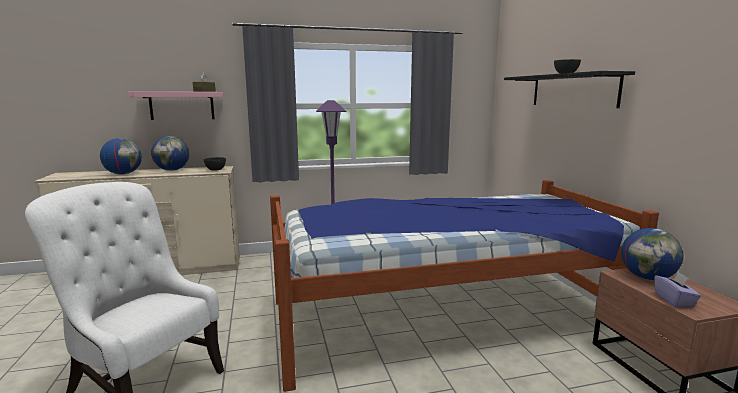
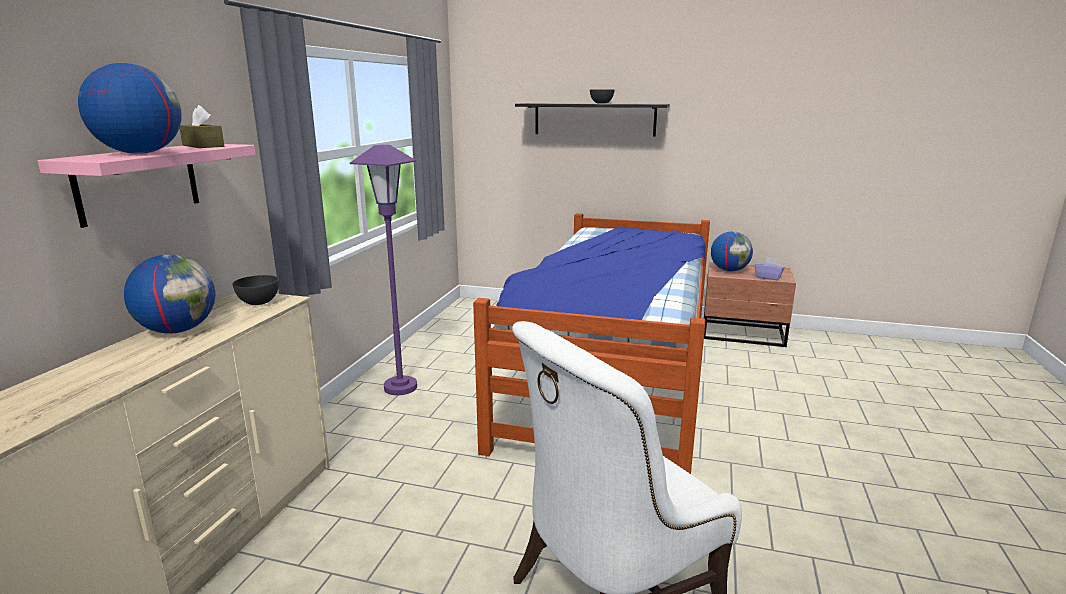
camera: 60 degrees left, 5 degrees up
globe [100,138,142,175] -> globe moved to [78,63,182,154]

